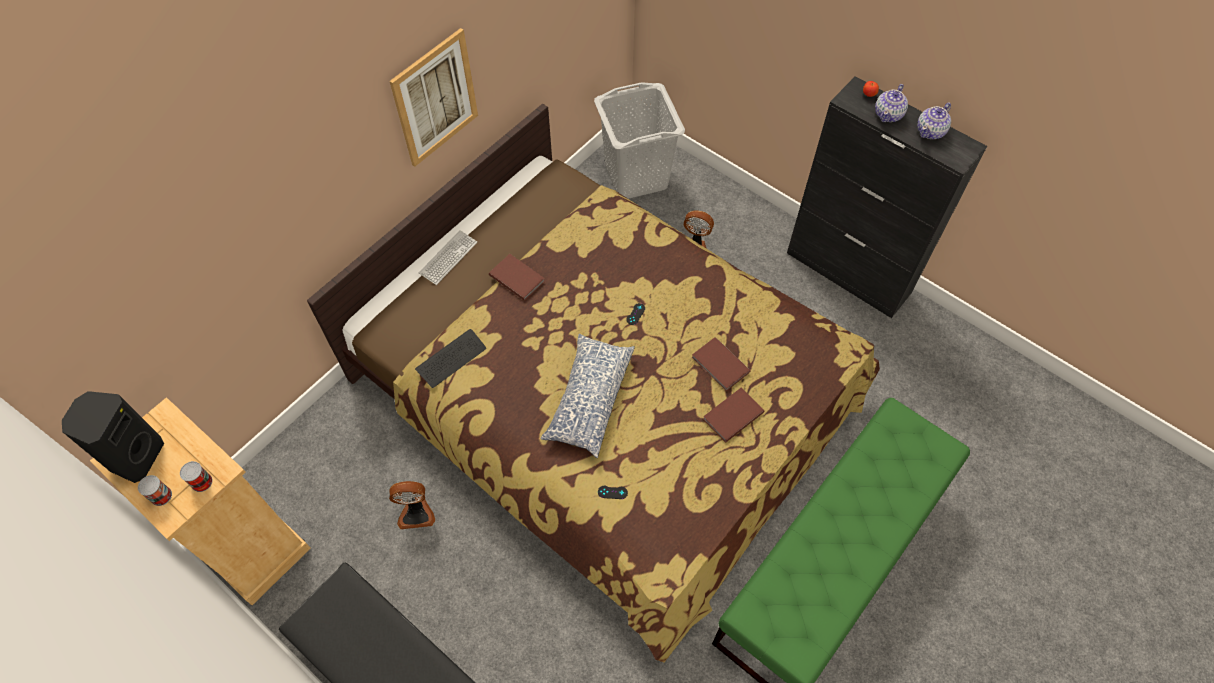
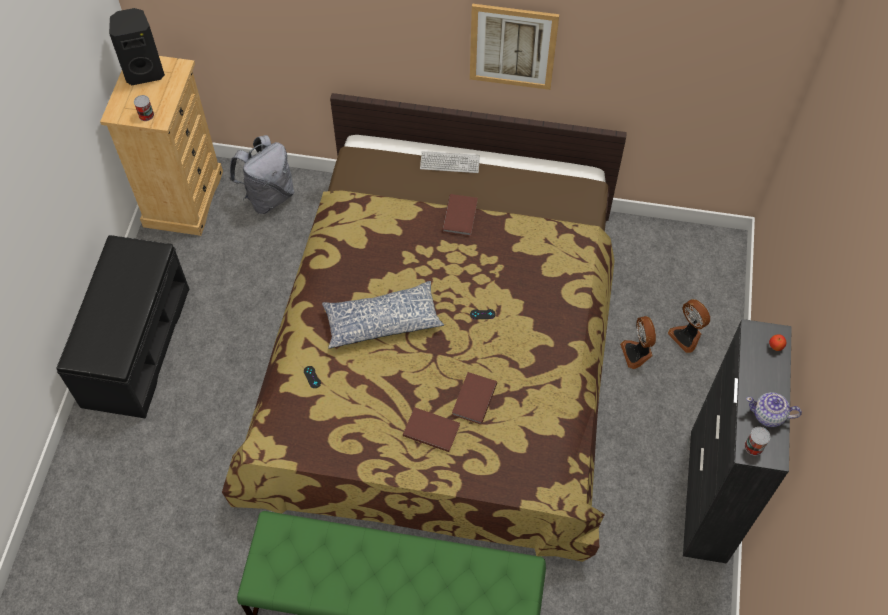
camera: 60 degrees right, 0 degrees up
can [138,475,172,506] -> can moved to [744,427,770,456]
fan [389,481,435,529] -> fan moved to [668,299,710,353]
keyboard [415,329,486,388] -> none
grey laundry basket [594,82,685,199] -> none
teapot [875,84,908,122] -> none
none -> grey backpack [230,135,294,214]

